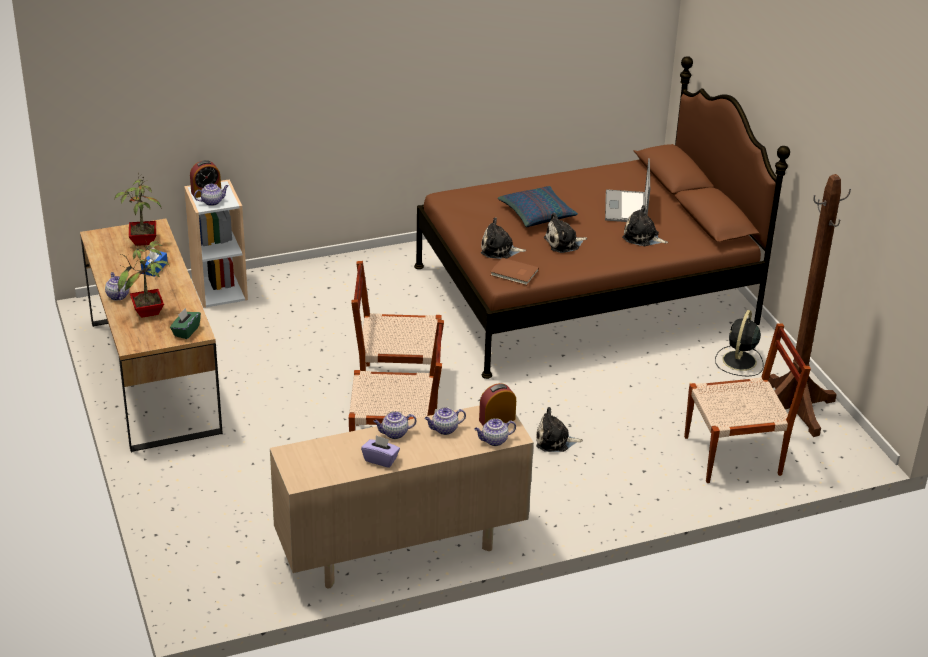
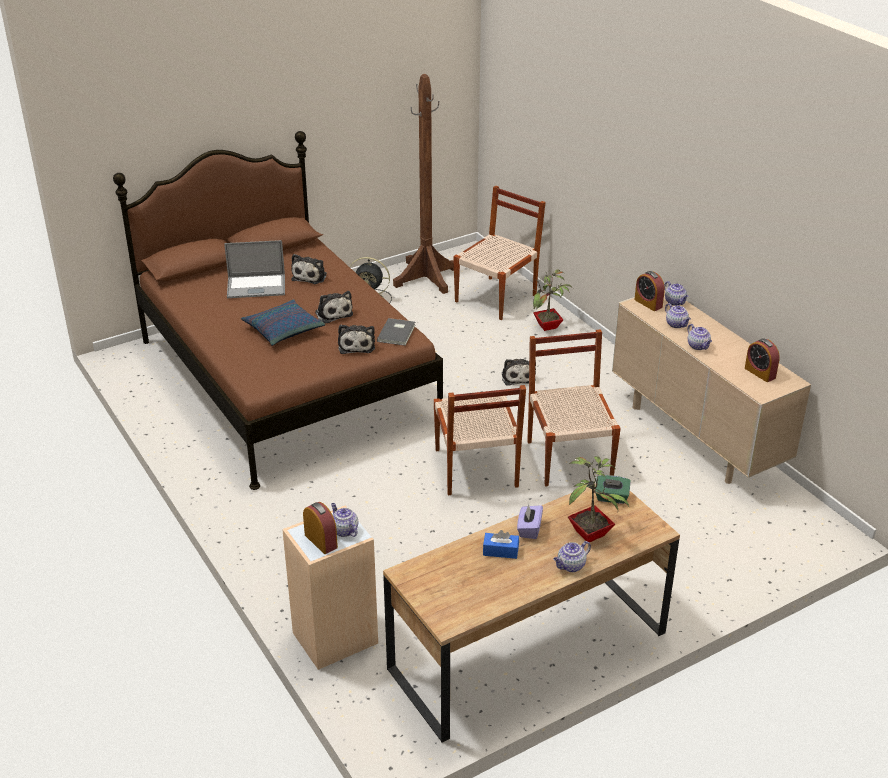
camera: 100 degrees left, 0 degrees up
potted plant [114,172,162,246] -> potted plant moved to [533,268,573,331]
purple tissue box [361,435,400,468] -> purple tissue box moved to [517,503,543,539]
brown book [491,258,539,285] -> grey book [377,318,415,346]
chair [684,323,811,483] -> chair turned 60 degrees clockwise [454,186,546,320]
none -> alarm clock [745,338,780,382]

